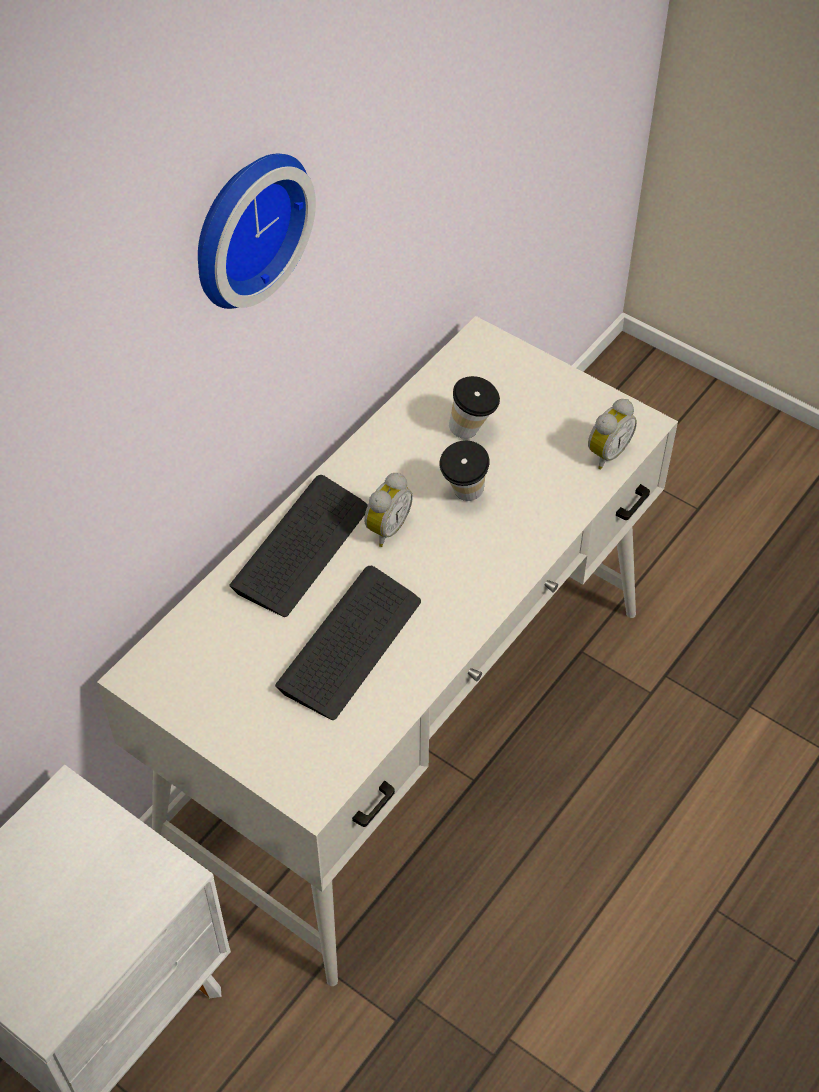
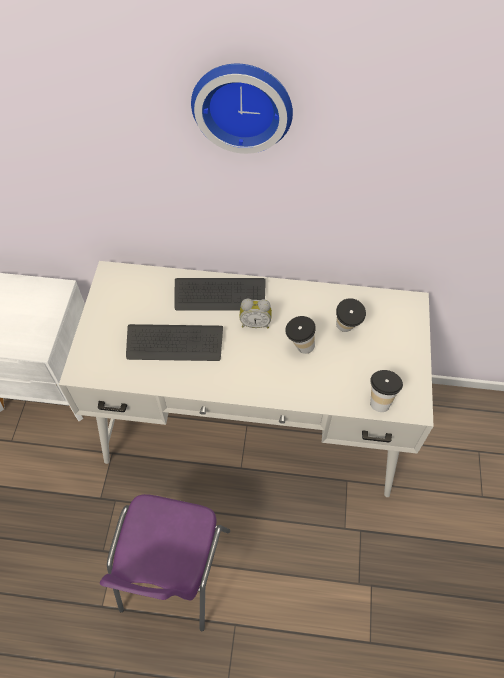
camera: 60 degrees right, 5 degrees up
alarm clock [588,399,637,470] -> cup [370,370,403,412]
none -> purple chair [100,494,230,631]

